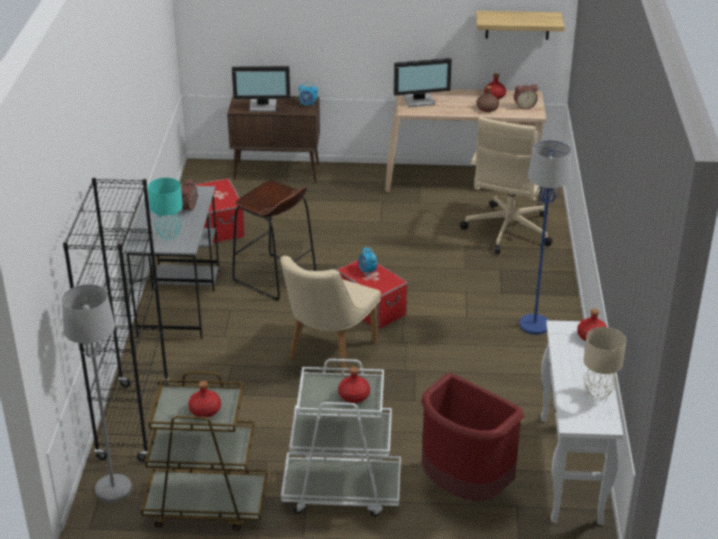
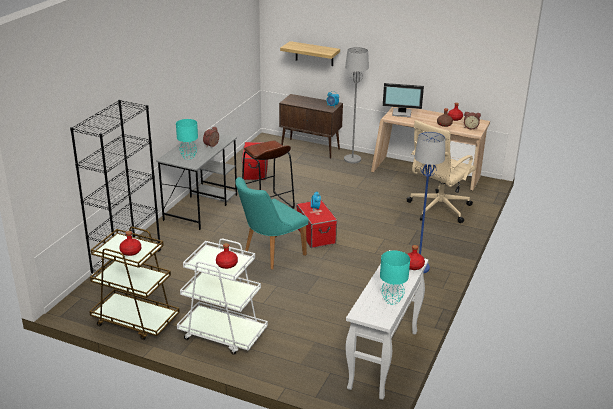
camera: 20 degrees right, 5 degrees down
grey floor lamp [62,284,132,502] -> grey floor lamp moved to [344,47,369,163]
monitor [232,66,290,112] -> none
beige chair [280,256,381,374] -> turquoise chair [235,177,309,269]
red trash can [421,373,524,501] -> none
shelf [476,11,565,40] -> shelf moved to [280,41,340,66]
beige table lamp [584,327,626,399] -> turquoise table lamp [380,251,410,305]

